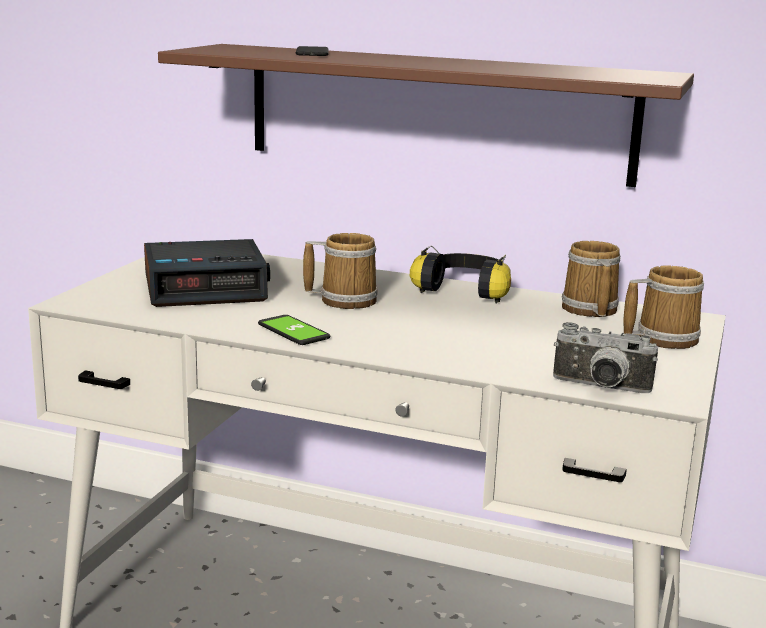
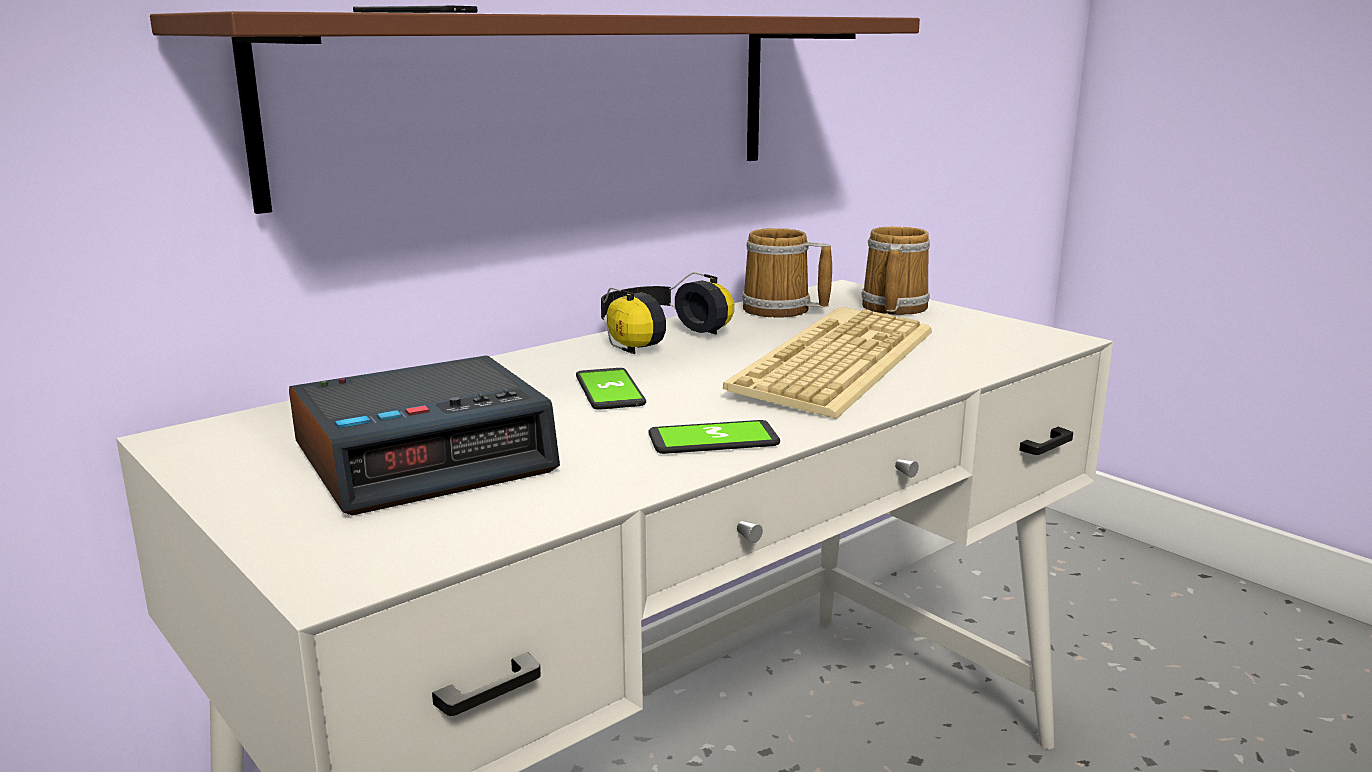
camera: 60 degrees left, 0 degrees up
alarm clock [144,239,270,307] -> alarm clock turned 45 degrees clockwise [289,356,560,515]
mug [303,233,378,309] -> phone [576,368,646,410]
camera [553,322,658,393] -> none
none -> keyboard [723,307,932,419]

